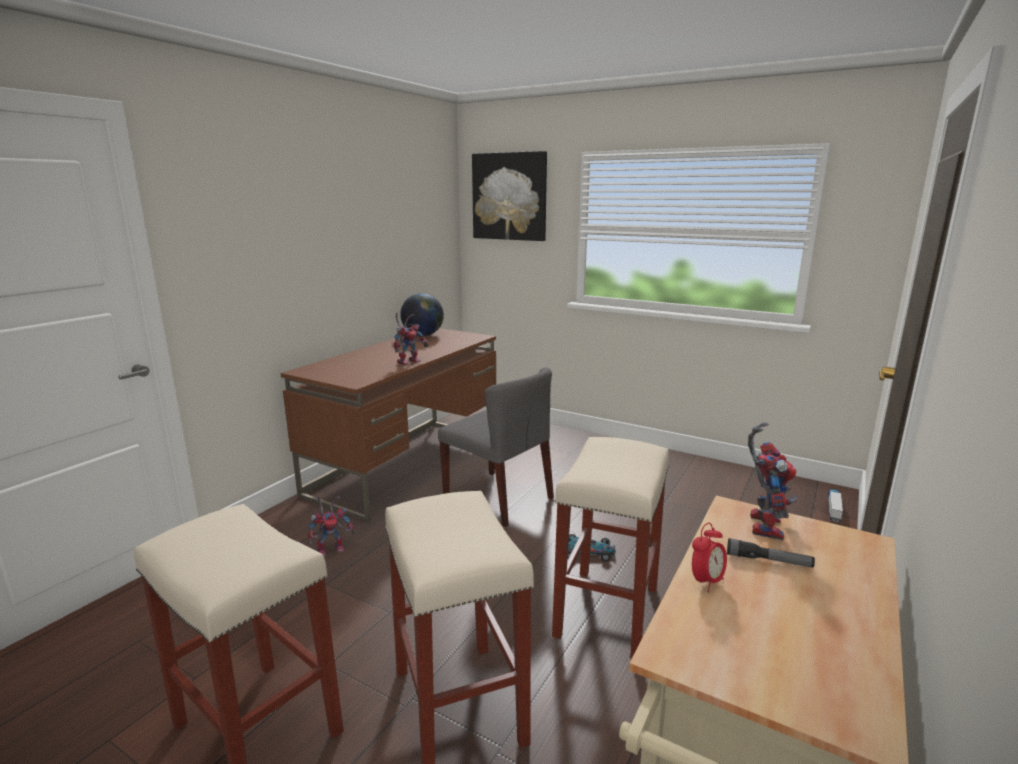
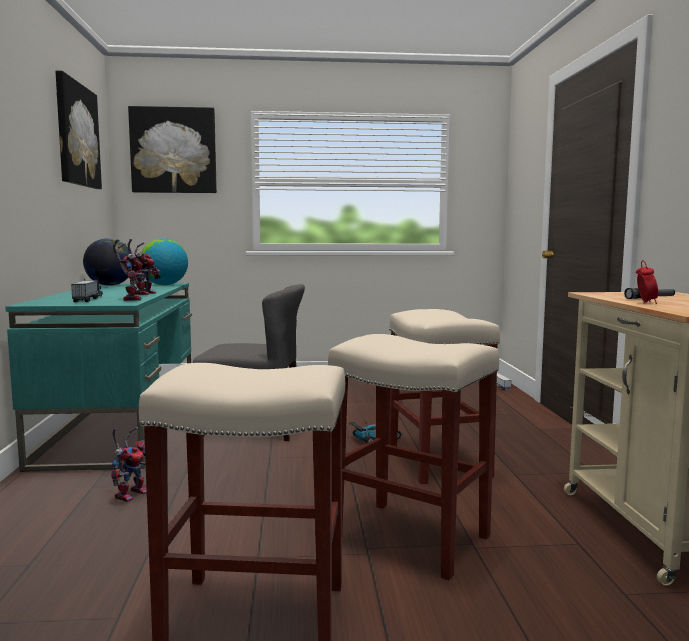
camera: 35 degrees left, 10 degrees down
brown desk [281,328,496,522] -> turquoise desk [6,283,192,472]
toy robot [748,422,797,540] -> toy robot moved to [113,239,143,301]
none -> picture [55,71,102,189]
none -> toy truck [71,278,103,302]
none -> globe [141,238,188,285]

